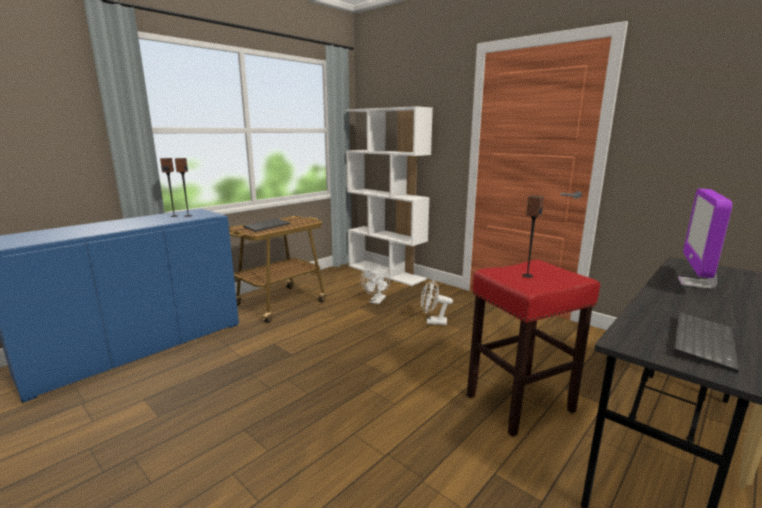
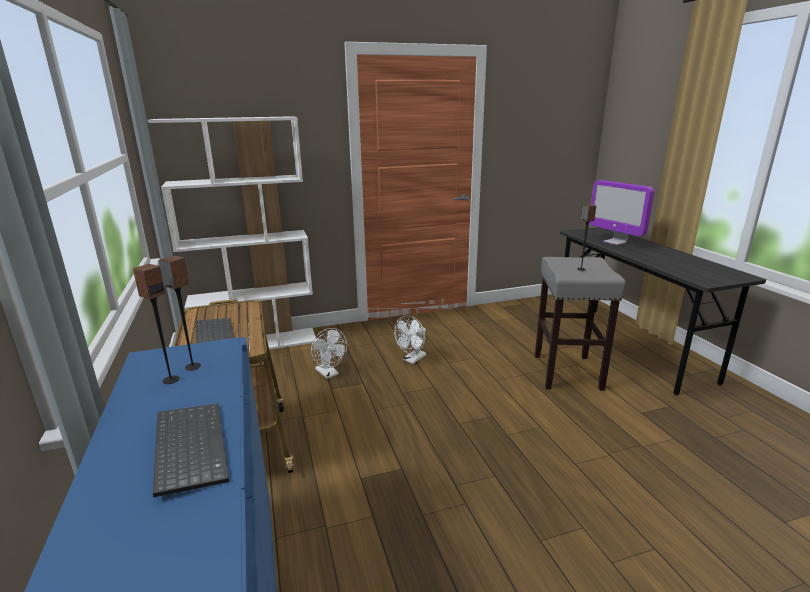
camera: 60 degrees left, 5 degrees up
red stool [467,260,600,437] -> grey stool [535,257,625,391]
keyboard [674,312,739,373] -> keyboard moved to [153,403,229,497]

